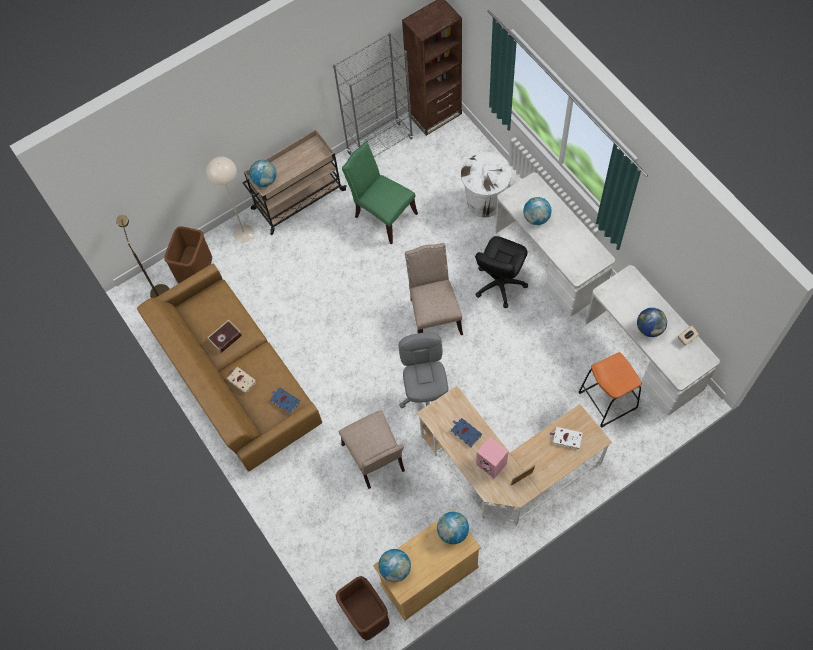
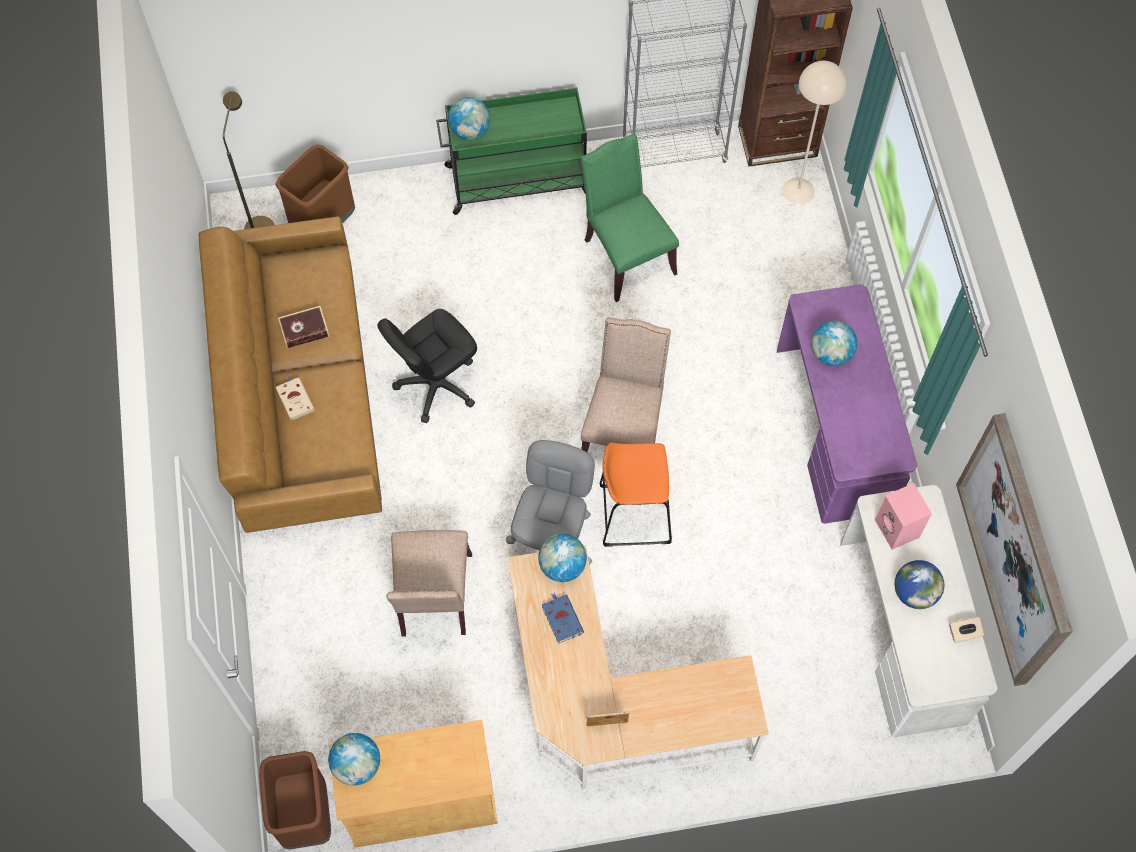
camera: 20 degrees right, 0 degrees up
beige floor lamp [206,156,254,242] -> beige floor lamp moved to [782,61,847,205]
beige cart [243,129,347,235] -> green cart [436,87,587,215]
blue book [270,388,300,414] -> none
globe [437,512,469,544] -> globe moved to [538,534,587,582]
white trash can [461,152,512,217] -> none
black office chair [475,236,528,308] -> black office chair moved to [377,309,477,423]
pink speaker [476,437,509,479] -> pink speaker moved to [875,483,932,550]
white desk [495,172,615,316] -> purple desk [777,284,917,524]
white book [549,427,583,450] -> none
orange stool [578,352,642,427] -> orange stool moved to [600,442,672,547]
none -> picture [956,413,1073,686]

